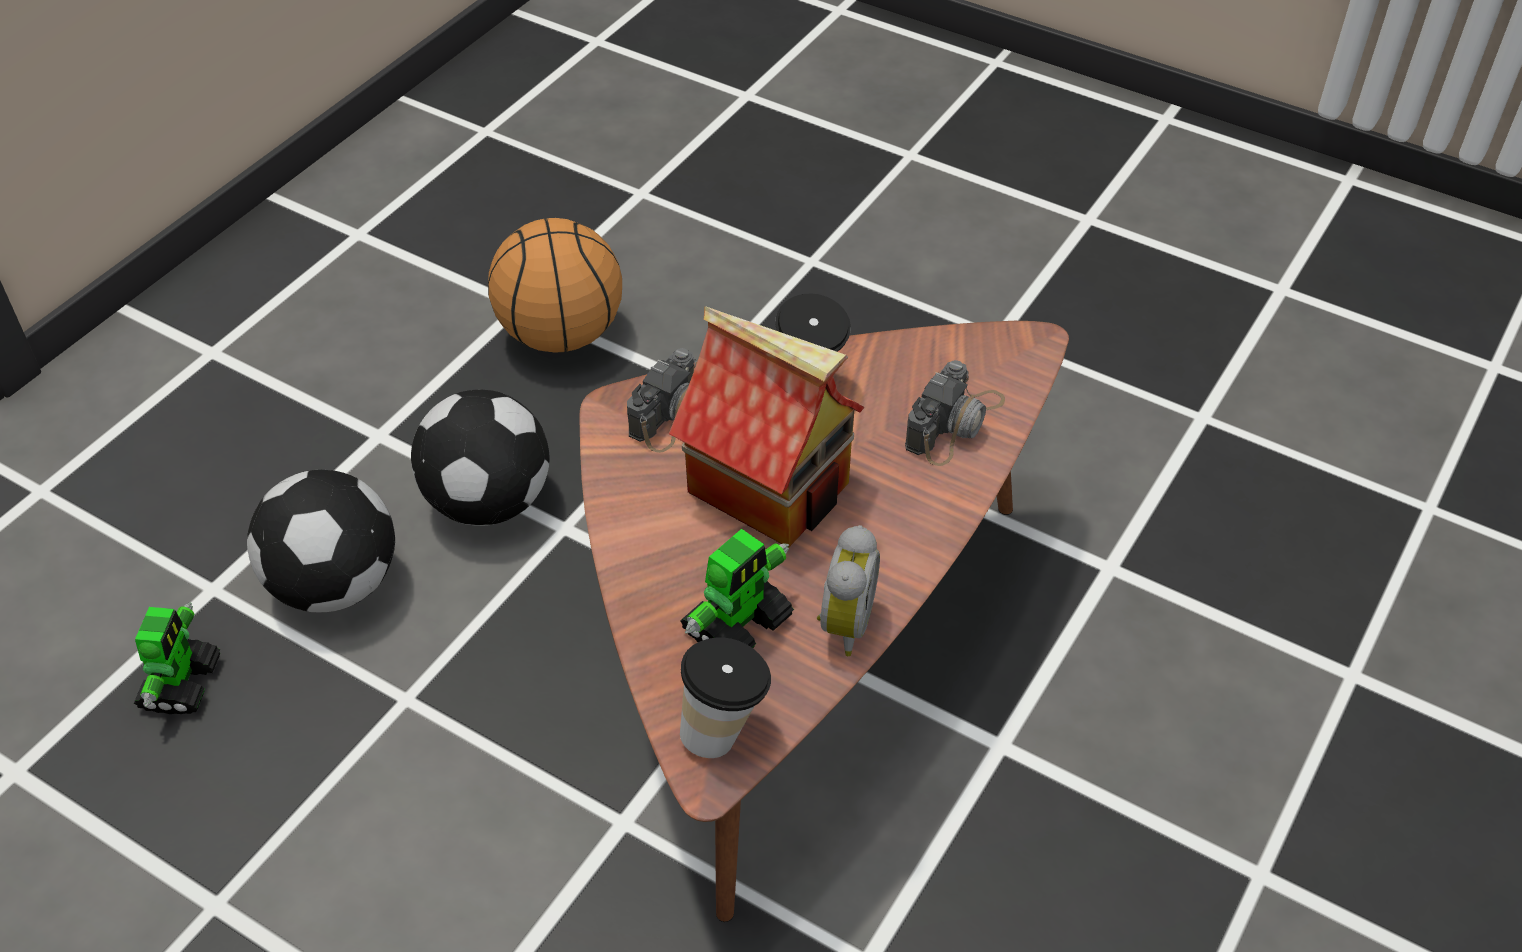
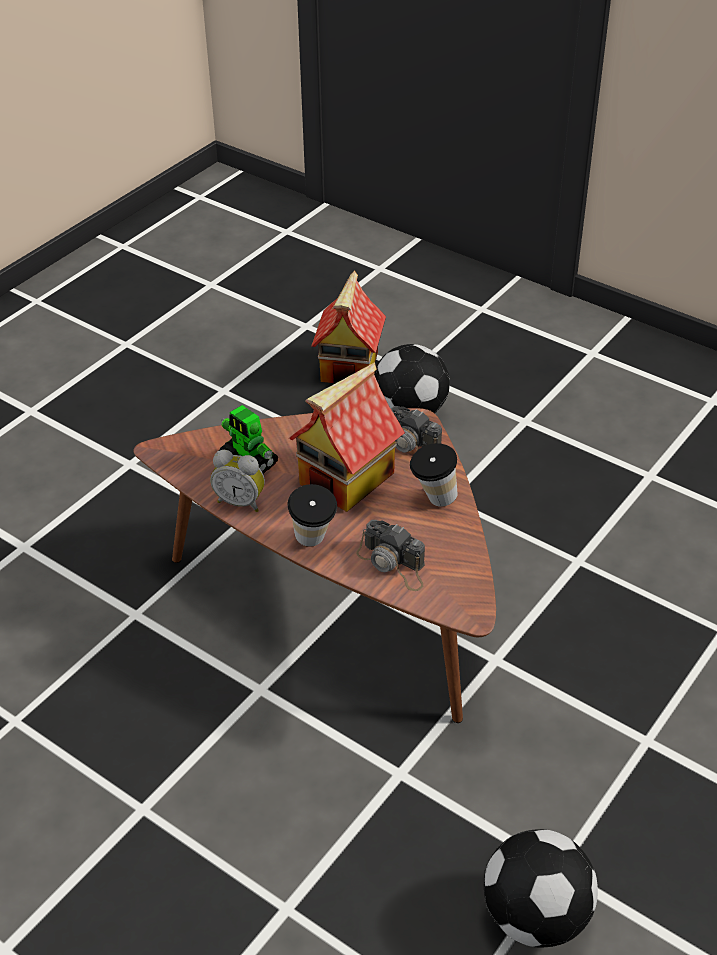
camera: 95 degrees right, 5 degrees down
toy robot [134,603,220,714] -> toy house [311,270,386,384]
football [411,390,549,526] -> football moved to [484,829,598,948]
basketball [488,218,622,353] -> none
cup [680,637,771,758] -> cup moved to [288,484,337,547]

